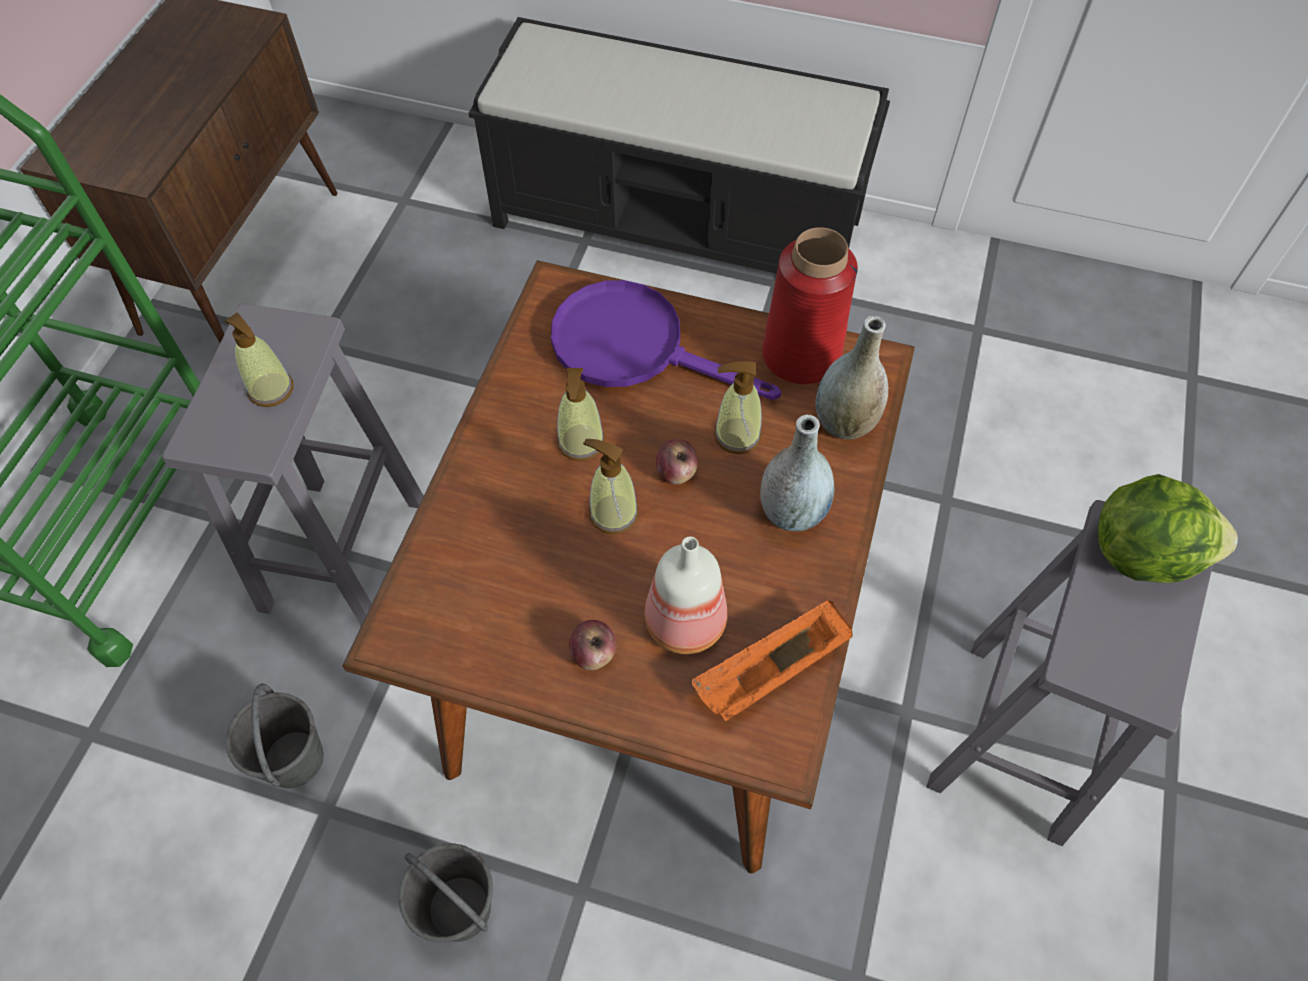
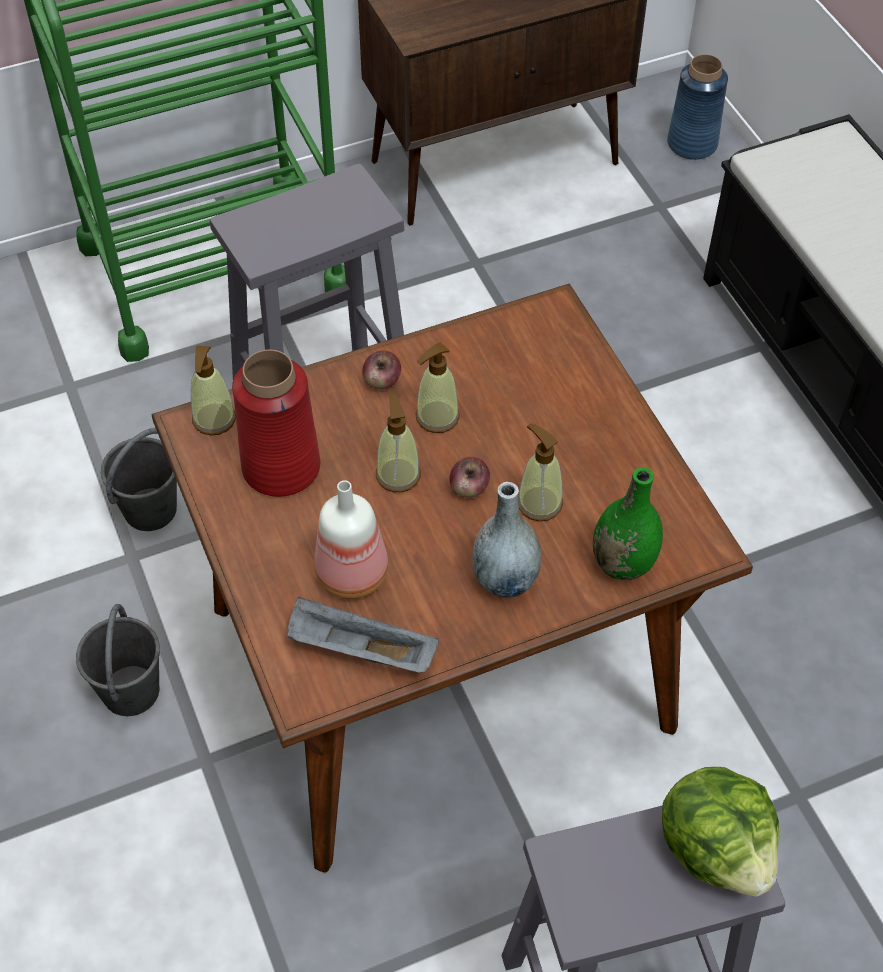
camera: 50 degrees right, 5 degrees down
soap dispenser [225,312,293,407] -> soap dispenser moved to [191,346,236,435]
purple frying pan [551,280,781,400] -> none
apple [569,620,616,670] -> apple moved to [362,350,401,389]
orange tray [691,600,853,721] -> grey tray [287,597,439,673]
red vase [762,227,858,384] -> red vase moved to [232,350,320,497]
grey vase [815,316,888,439] -> green vase [593,467,663,580]
none -> blue vase [667,54,728,160]

